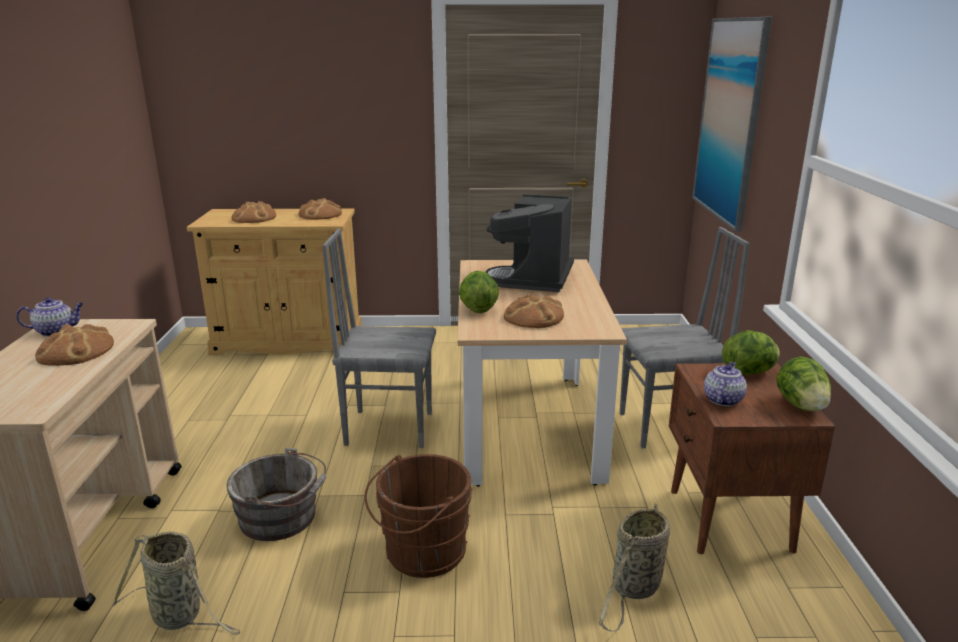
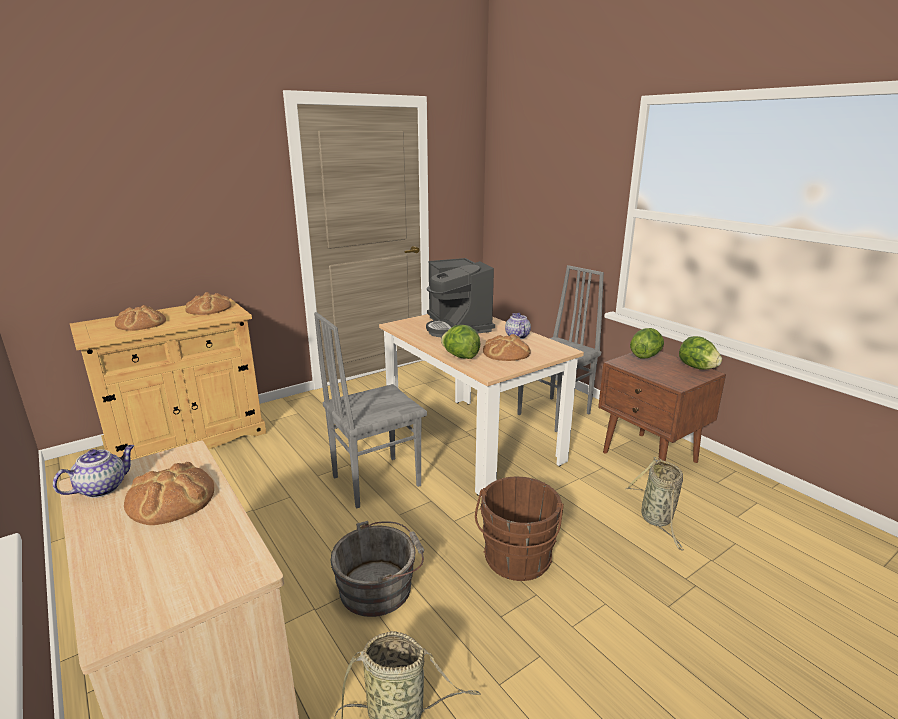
camera: 35 degrees left, 0 degrees up
picture [692,17,772,231] -> none
teapot [704,361,747,406] -> teapot moved to [505,313,531,339]

